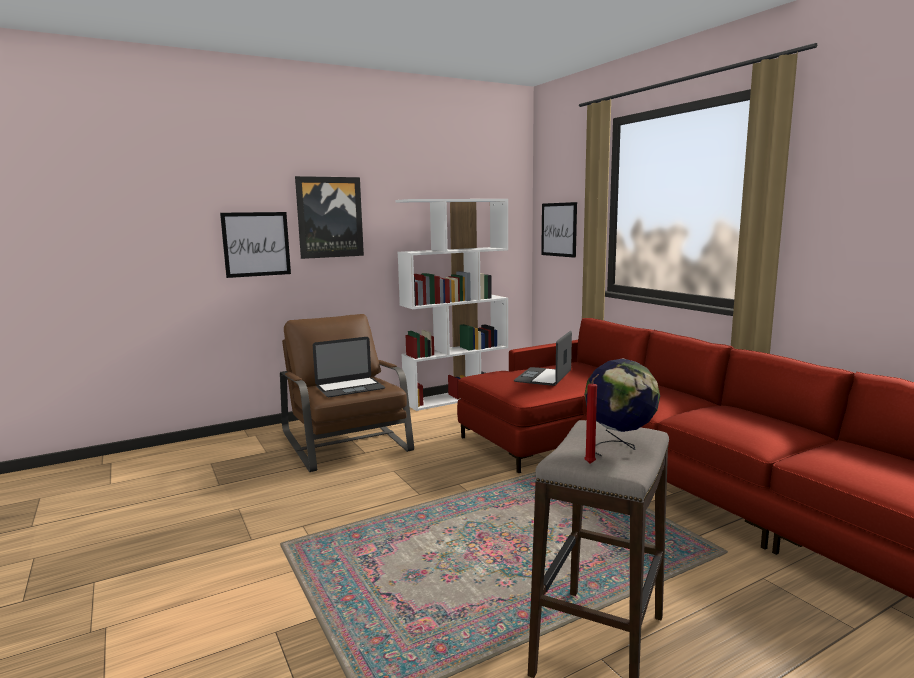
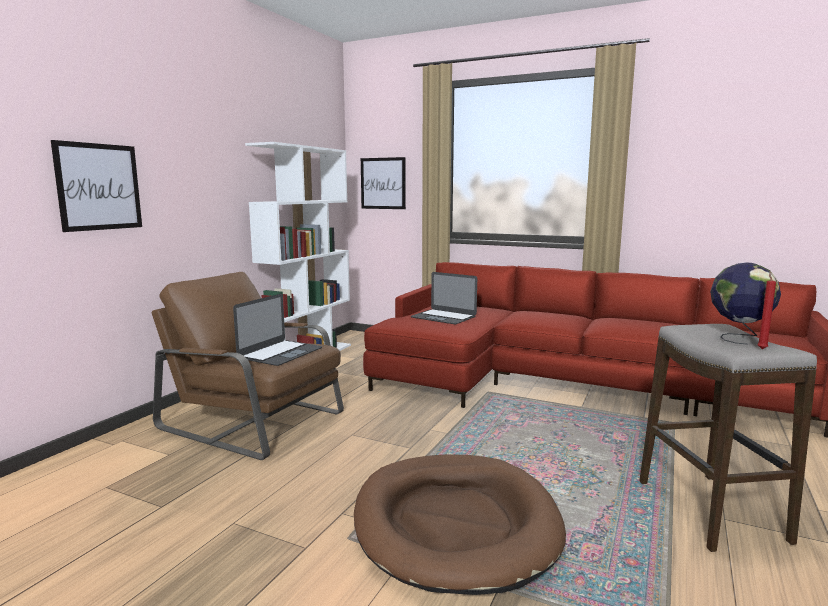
camera: 35 degrees left, 0 degrees up
picture [295,176,364,259] -> none
laptop [514,331,572,386] -> laptop turned 45 degrees counterclockwise [411,272,477,324]
none -> brown dog bed [354,454,566,595]

